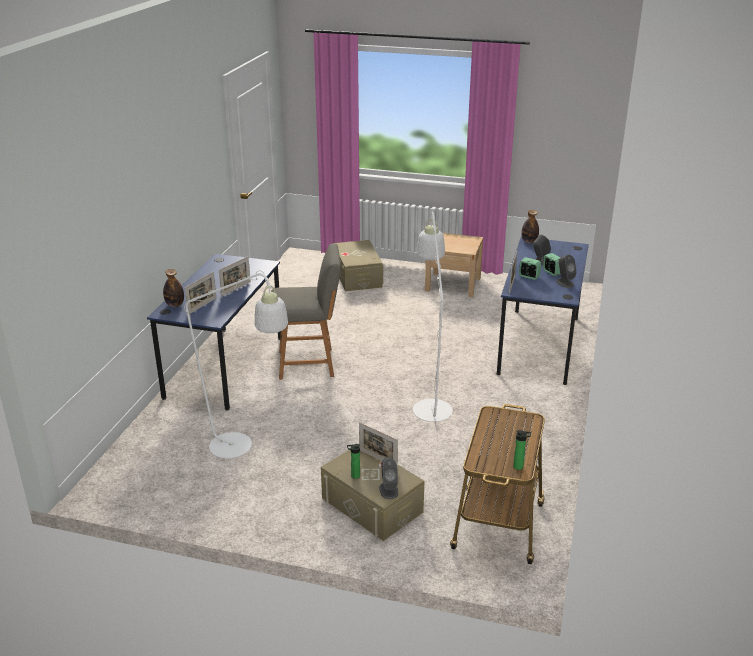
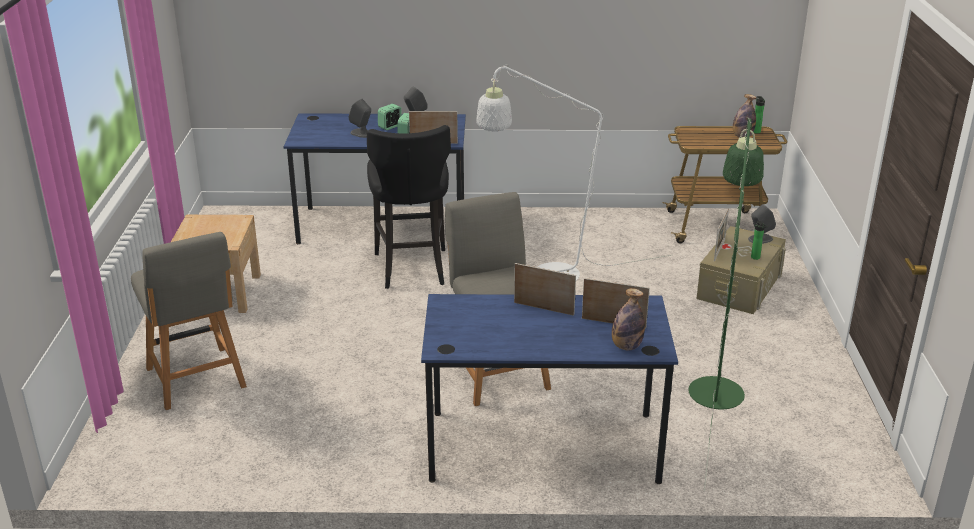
camera: 105 degrees left, 0 degrees up
white floor lamp [143,271,288,458] -> green floor lamp [688,118,764,492]
beige storage box [335,240,383,291] -> grey chair [131,232,247,410]
bottle [521,210,539,243] -> bottle moved to [733,94,756,137]
none -> black stool [367,125,451,289]

